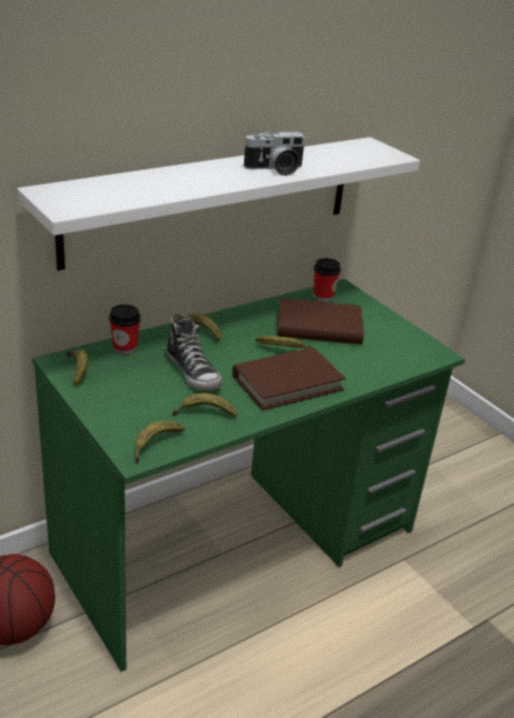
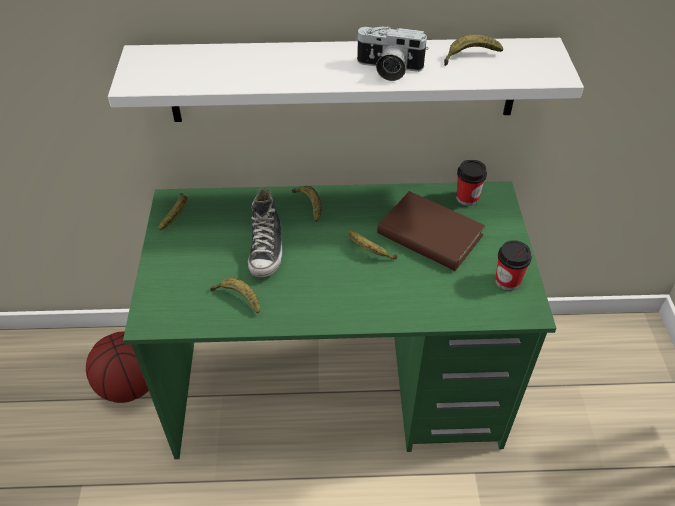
camera: 35 degrees right, 15 degrees up
cup [109,304,141,355] -> cup moved to [495,240,532,291]
banana [134,421,185,463] -> banana moved to [444,35,503,66]
brown book [232,347,346,411] -> none

